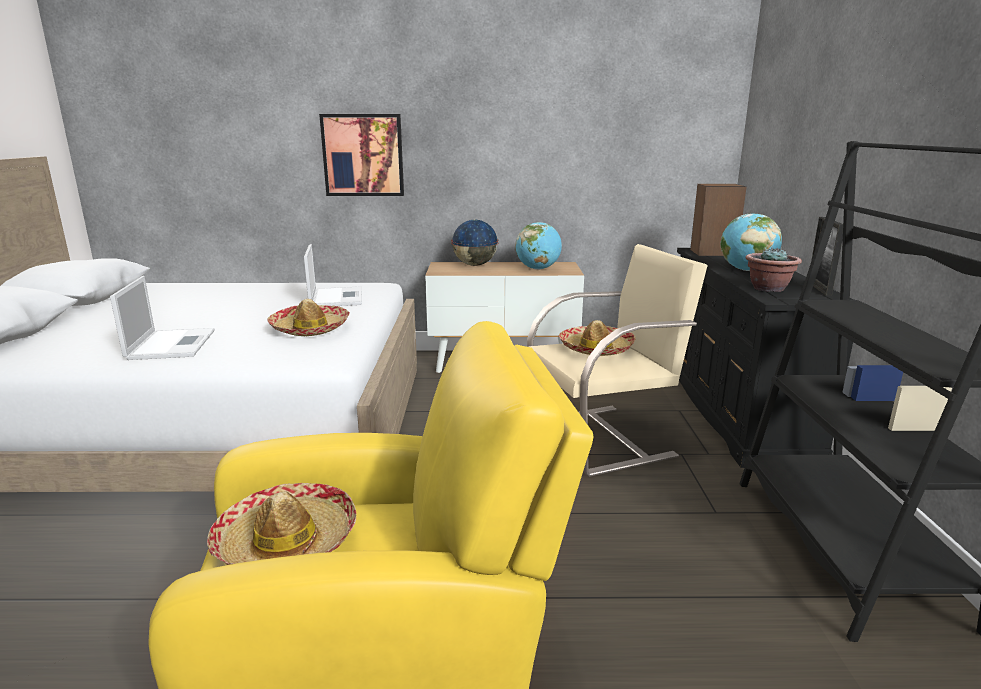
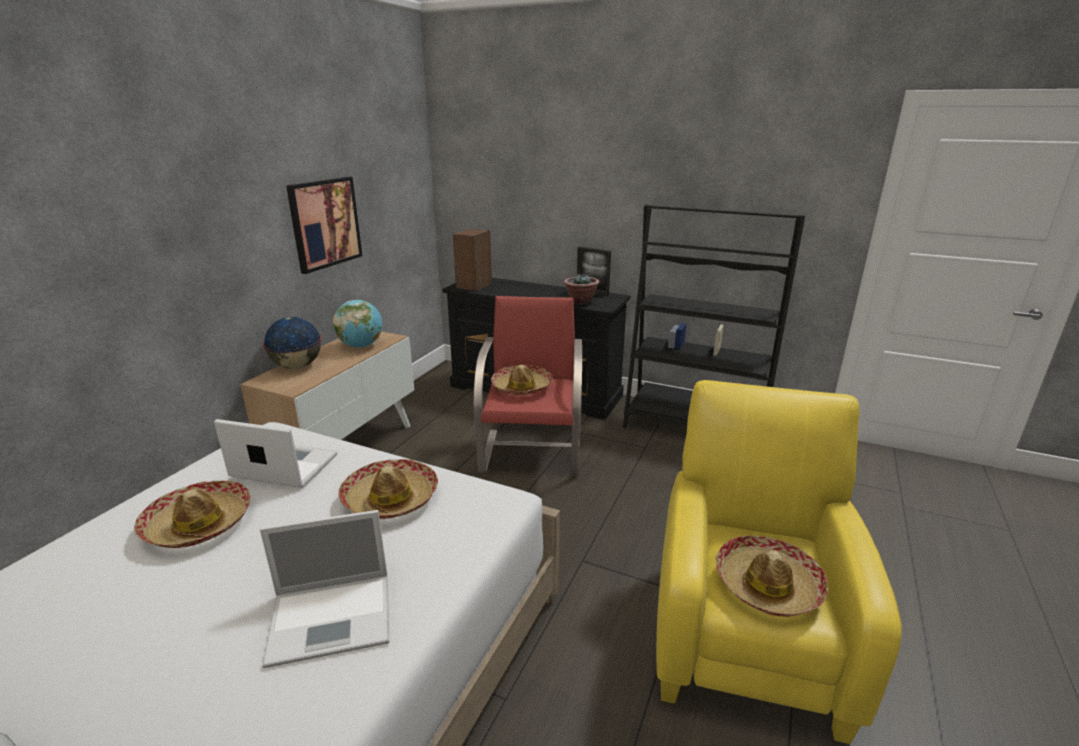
camera: 65 degrees left, 5 degrees up
laptop [110,276,215,360] -> laptop turned 150 degrees clockwise [260,510,389,668]
picture [319,114,404,196] -> picture moved to [286,177,362,274]
beige armchair [527,244,708,477] -> red armchair [474,296,582,476]
globe [720,214,782,271] -> none
none -> hat [134,481,251,548]

